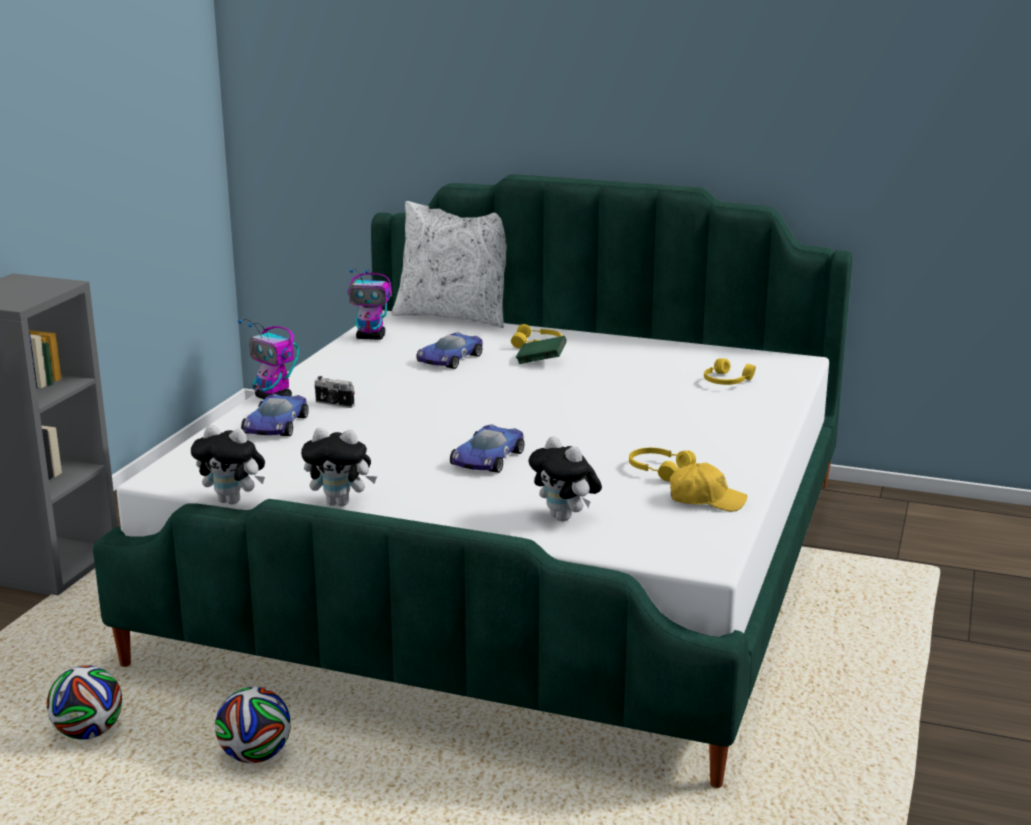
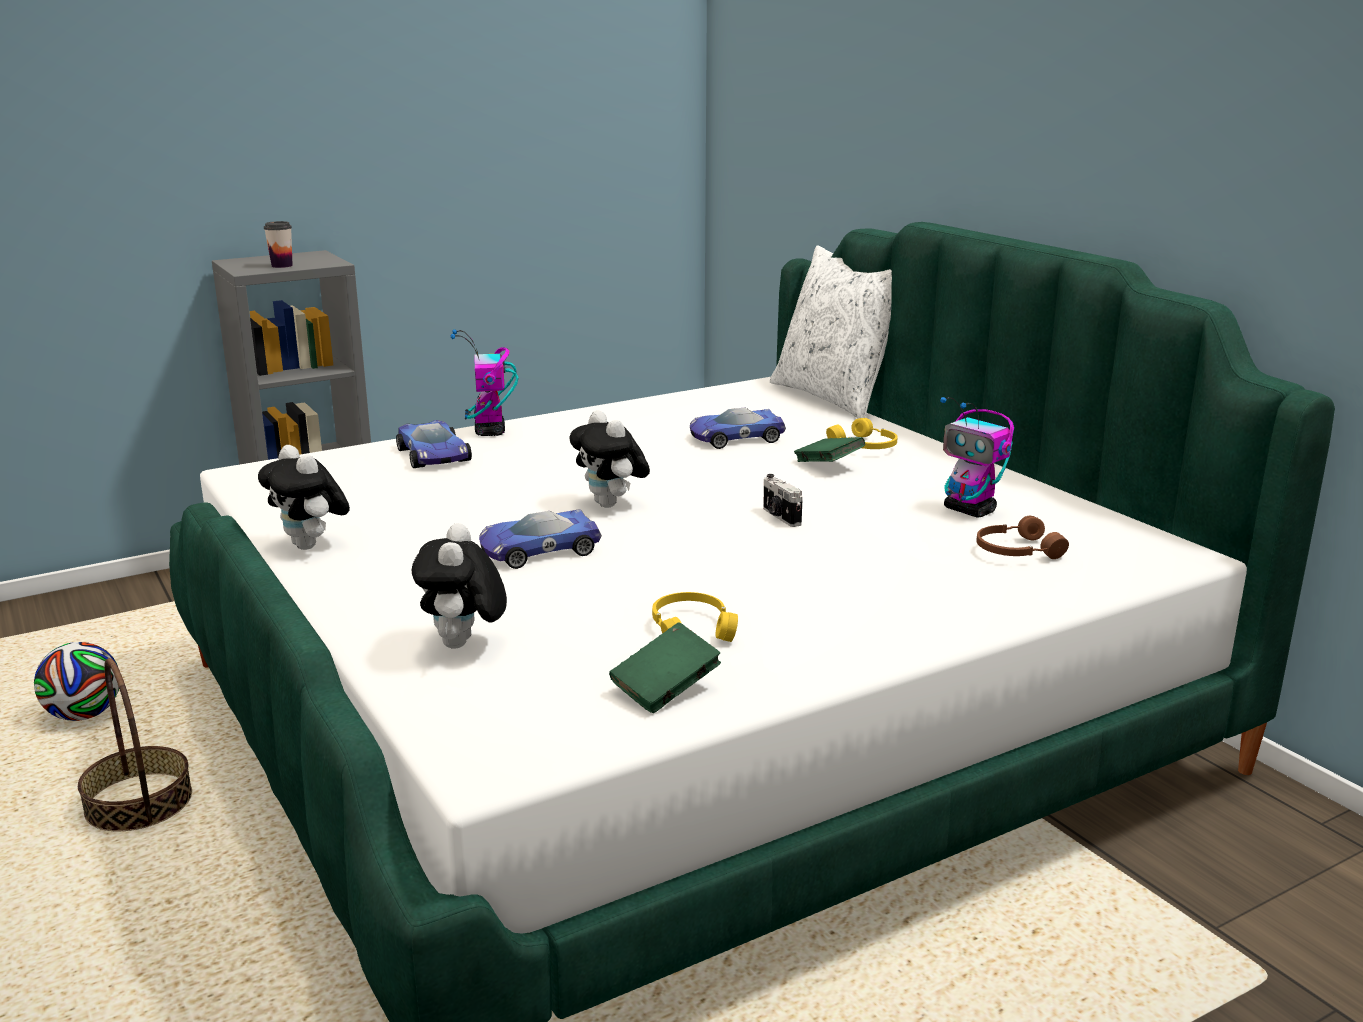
camera: 40 degrees right, 0 degrees up
plush toy [191,425,265,504] -> plush toy moved to [570,410,650,508]
football [215,687,291,763] -> basket [78,658,192,831]
toy car [241,394,309,436] -> toy car turned 75 degrees counterclockwise [396,420,472,468]
camera [314,376,354,408] -> camera moved to [763,474,803,527]
toy robot [348,268,392,340] -> toy robot moved to [940,397,1014,517]
yellow cap [670,463,747,512] -> green book [609,622,721,713]
yellow headphones [704,358,756,385] -> brown headphones [976,516,1069,559]
none -> cup [264,221,293,268]

